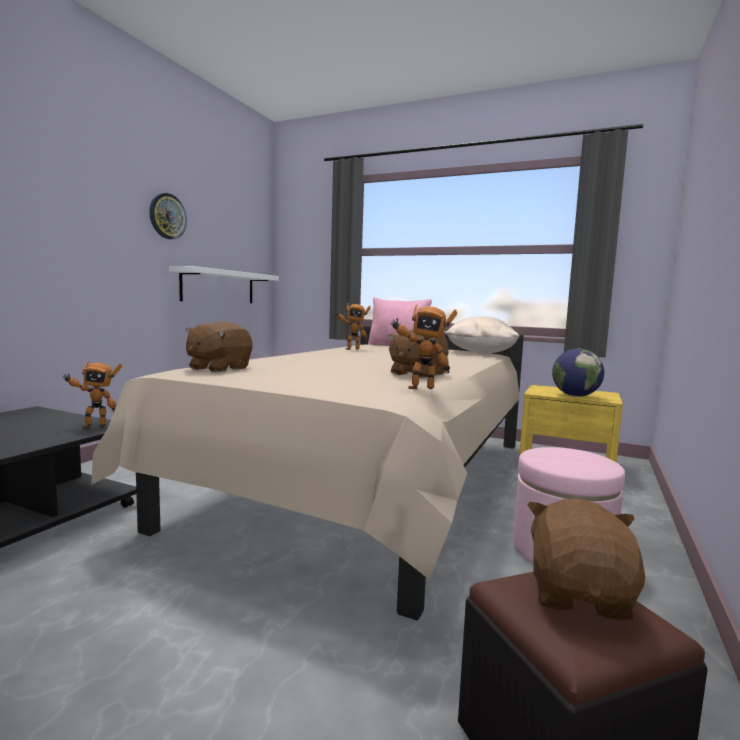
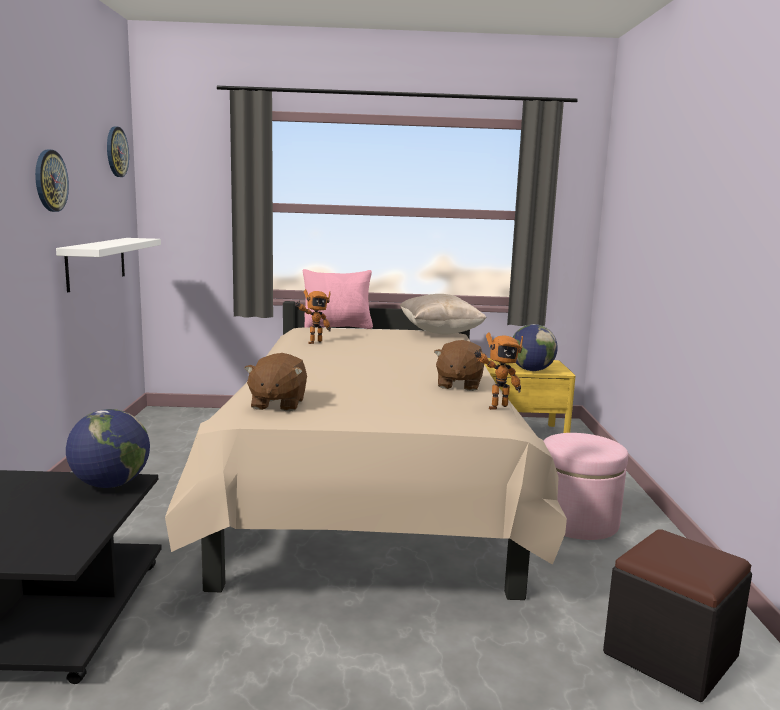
camera: 25 degrees left, 5 degrees up
toy robot [62,360,122,428] -> globe [66,409,150,488]
brown plush toy [528,499,645,620] -> none
none -> wall clock [107,126,129,177]

